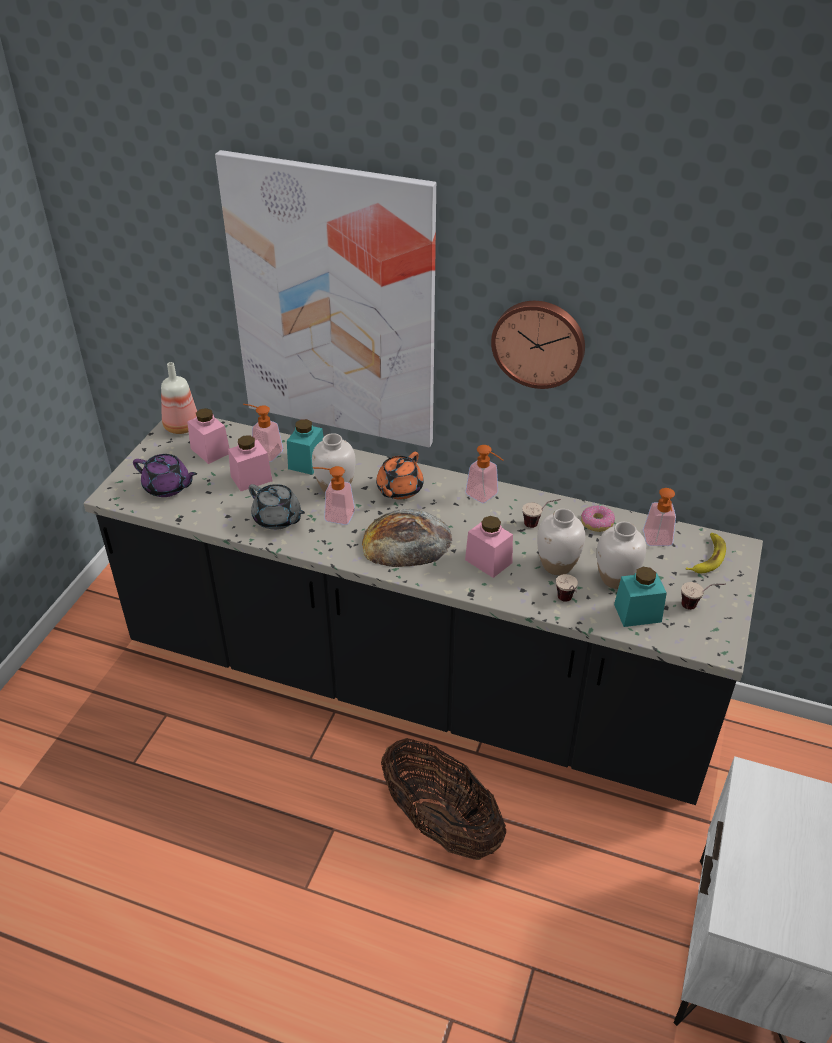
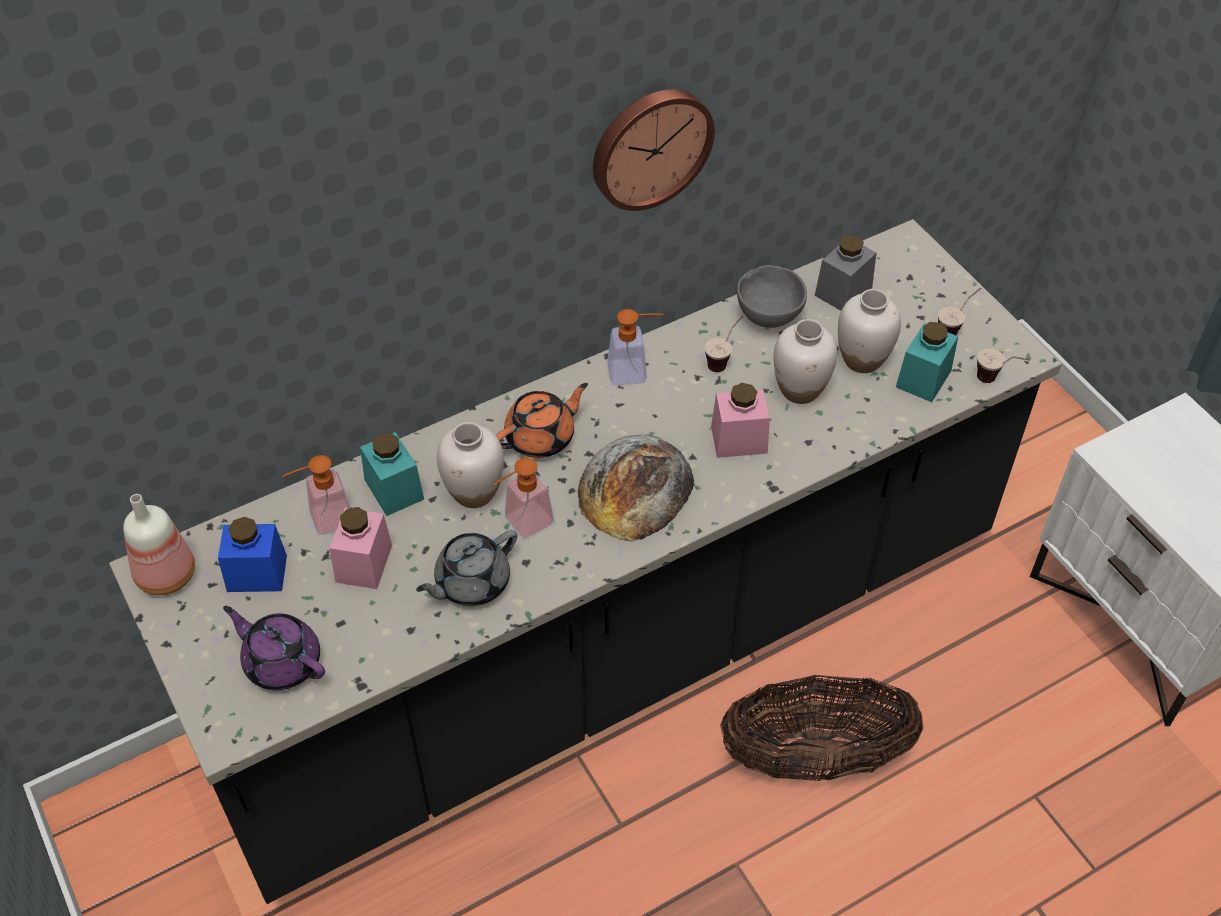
camera: 50 degrees left, 10 degrees up
purple teapot [133,454,197,497] -> purple teapot turned 120 degrees counterclockwise [223,606,325,690]
pink jar [187,408,230,464] -> blue jar [218,517,287,592]
picture [215,150,436,447] -> none
grey teapot [249,484,305,530] -> grey teapot turned 150 degrees clockwise [416,530,517,606]
orange teapot [376,452,424,499] -> orange teapot turned 105 degrees counterclockwise [496,383,588,458]
cup [556,574,578,602] -> cup moved to [977,348,1030,383]
donut [581,505,615,532] -> grey bowl [737,265,807,328]
soap dispenser [643,488,676,546] -> grey jar [815,235,876,311]
banana [686,533,726,573] -> none

